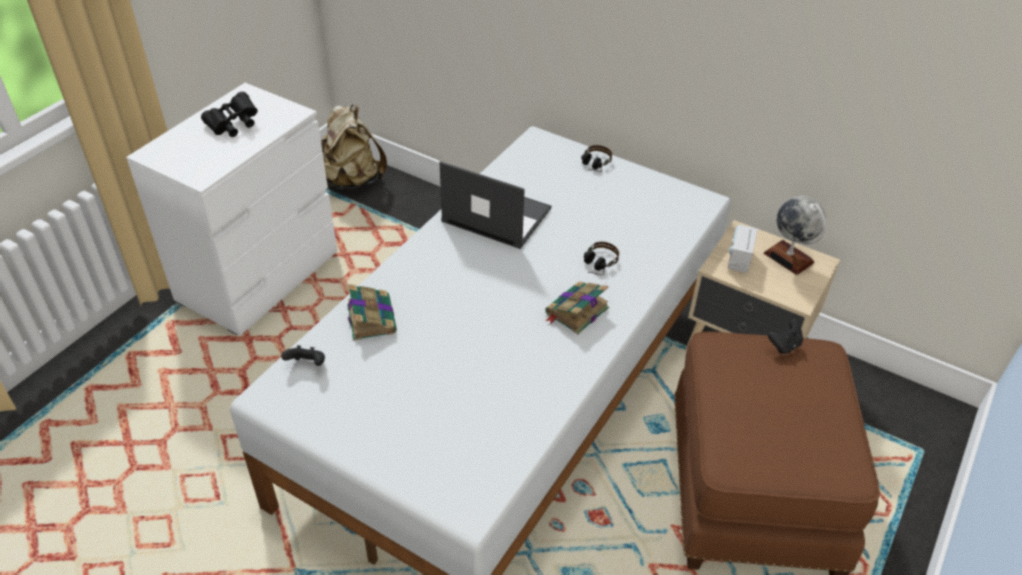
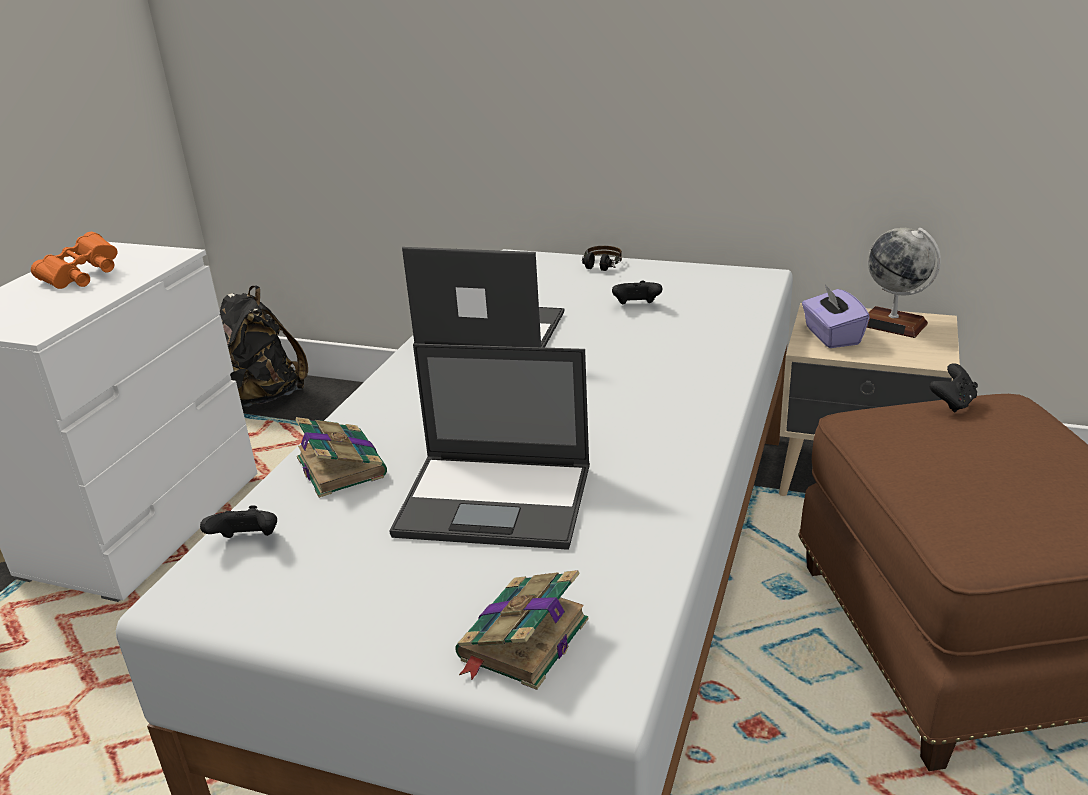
camera: 10 degrees left, 15 degrees down
black binoculars [201,92,258,137] -> orange binoculars [31,232,118,289]
beige backpack [321,105,387,189] -> black backpack [220,286,308,407]
book [545,282,609,334] -> book moved to [455,570,588,690]
headphones [584,242,619,275] -> none
radio [728,225,758,273] -> purple tissue box [802,284,870,348]
none -> laptop [389,344,590,550]
none -> black game controller [612,281,663,304]

